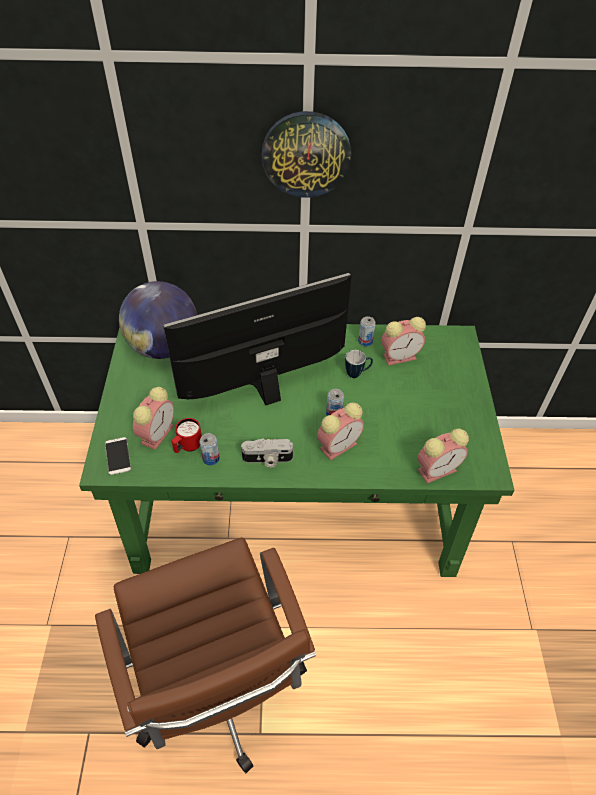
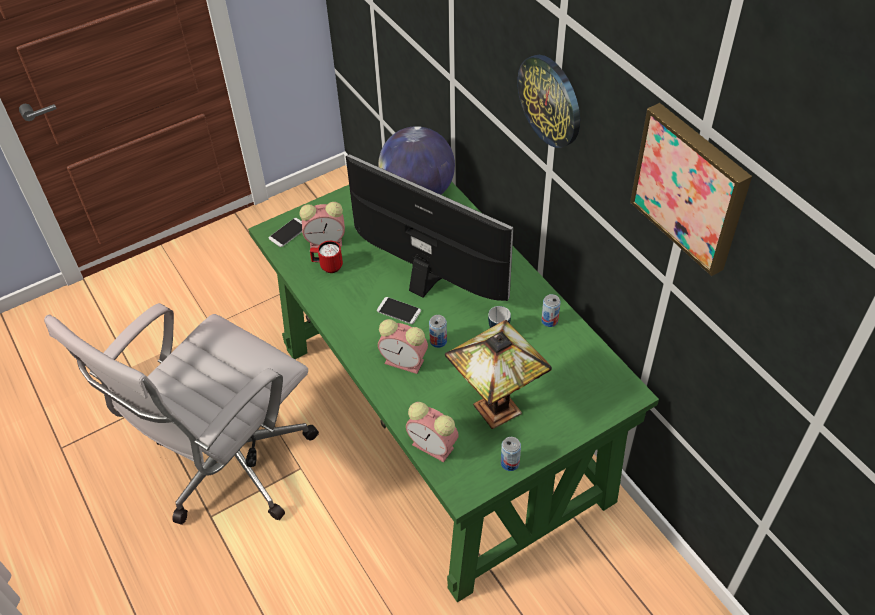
camera: 60 degrees right, 0 degrees up
brown office chair [95,537,316,773] -> white office chair [44,303,319,525]
can [199,433,220,466] -> can moved to [501,437,521,471]
camera [241,438,293,467] -> none
alarm clock [381,317,426,366] -> none
none -> phone [377,297,421,324]
none -> table lamp [445,320,552,429]
none -> picture [630,103,752,276]

